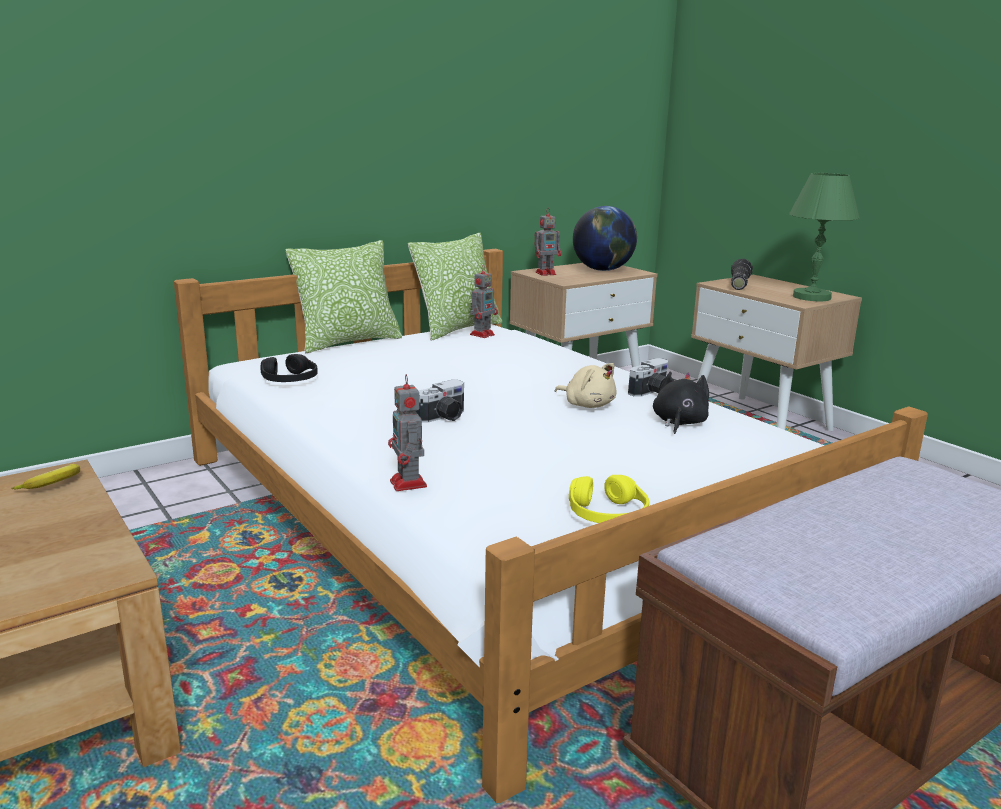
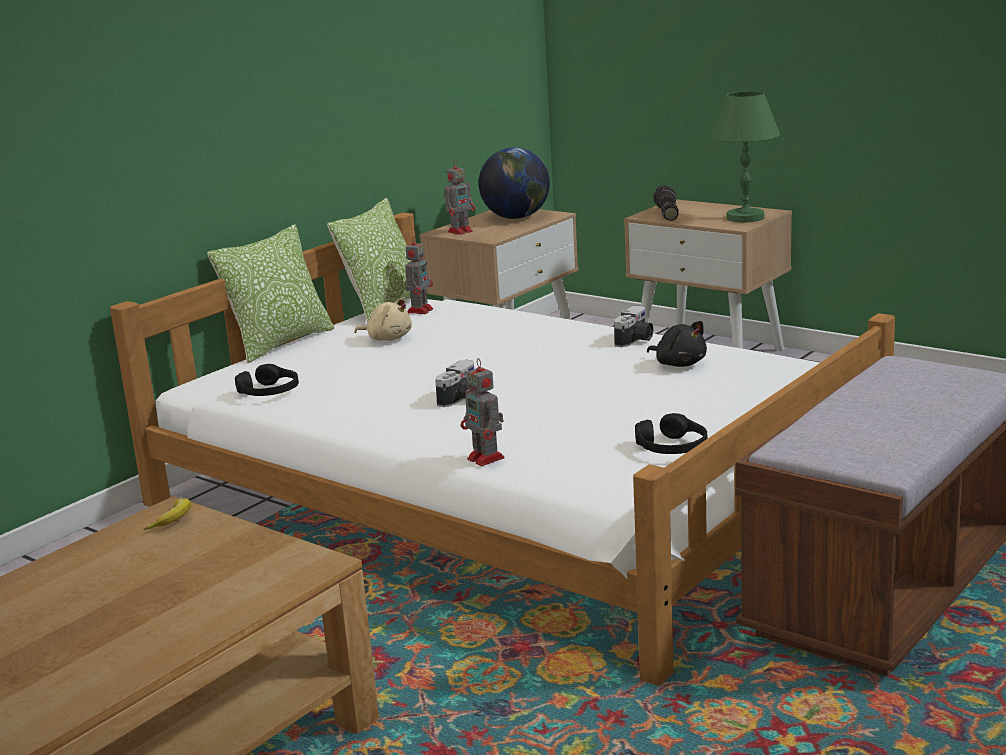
camera: 15 degrees left, 0 degrees up
beige plush toy [555,363,616,408] -> beige plush toy moved to [354,297,412,341]
yellow headphones [569,475,649,523] -> black headphones [635,413,707,454]
black plush toy [653,372,709,434] -> black plush toy turned 135 degrees clockwise [647,321,707,367]

